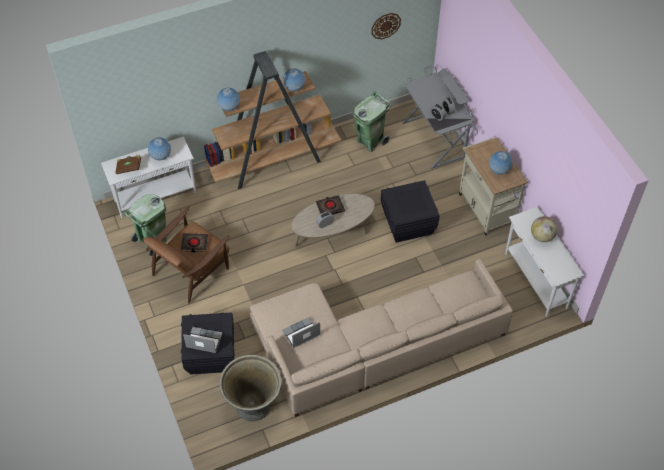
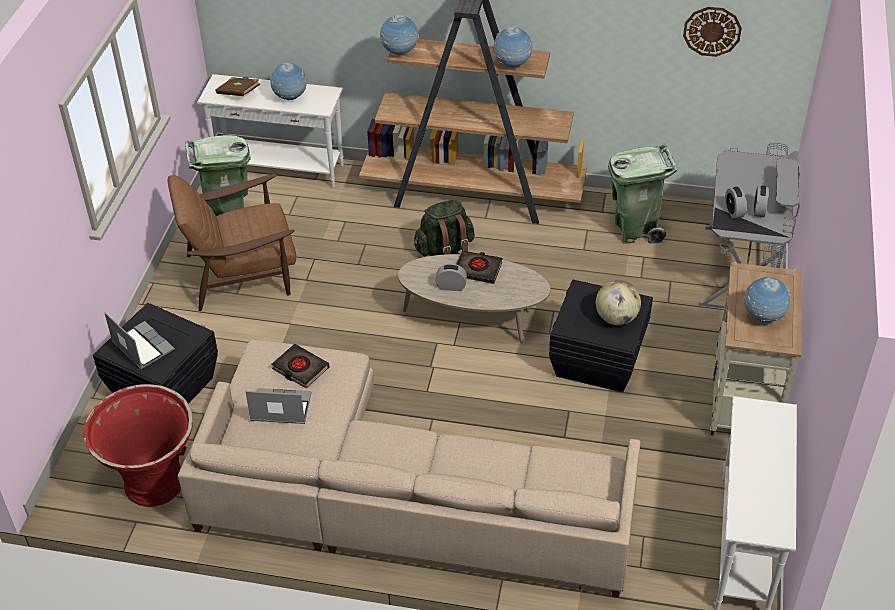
camera: 35 degrees right, 10 degrees down
black book [181,233,208,252] -> black book moved to [271,344,329,388]
grey planter [219,355,281,421] -> red planter [83,384,193,507]
globe [531,216,558,242] -> globe moved to [596,280,641,325]
none -> green backpack [414,200,475,256]

